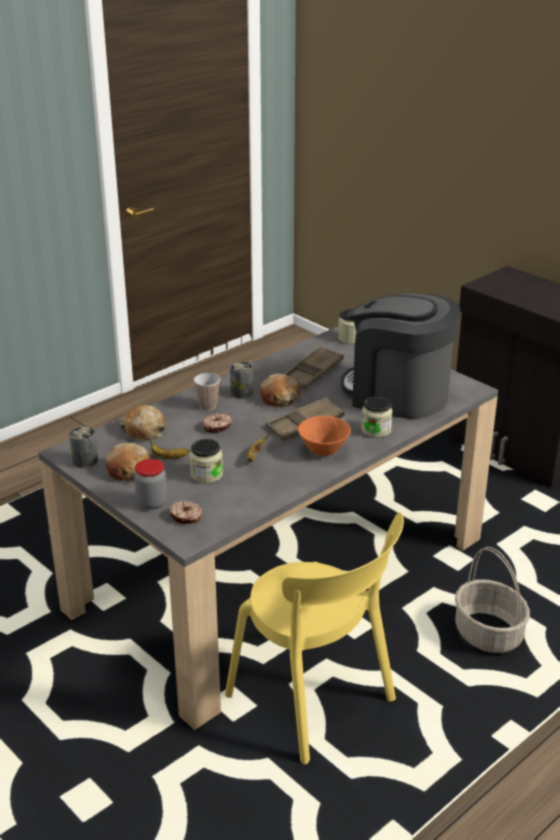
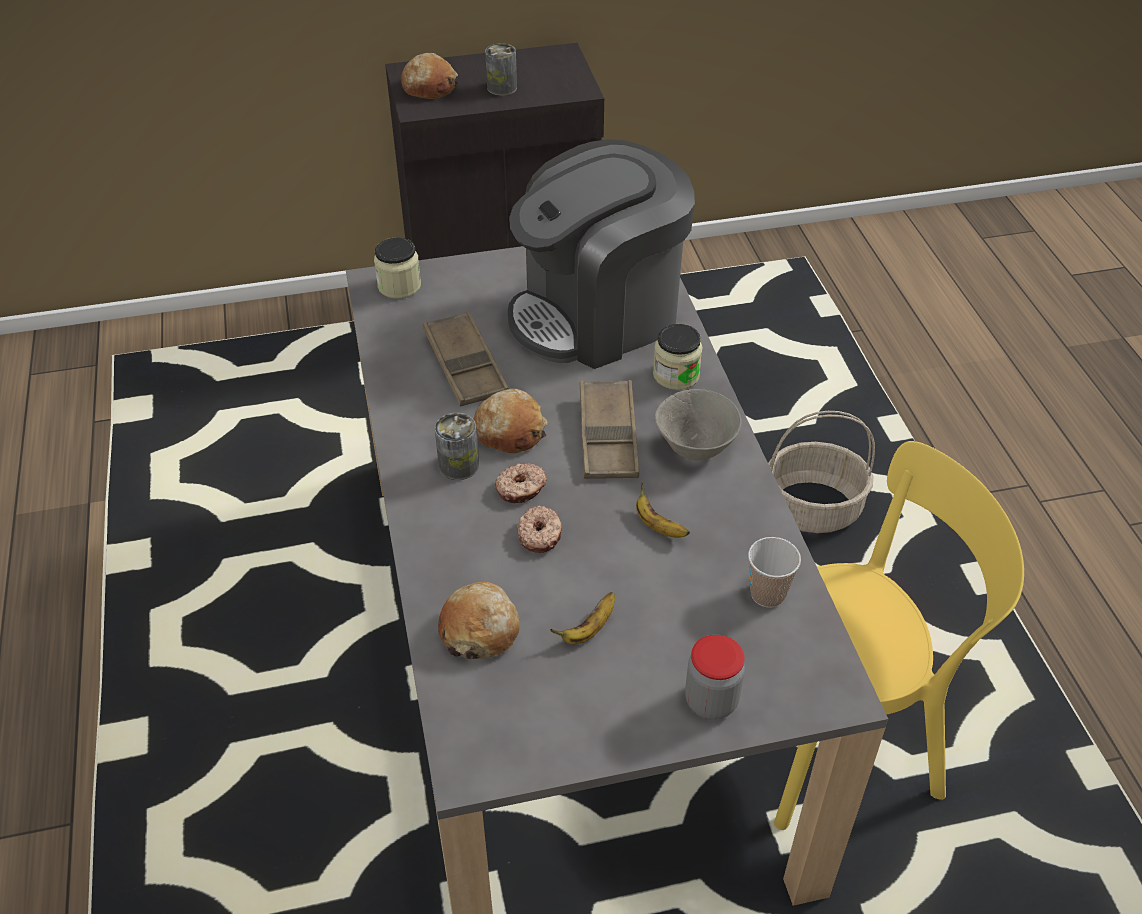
camera: 60 degrees left, 15 degrees up
can [69,426,98,468] -> can moved to [485,43,517,96]
bread [105,443,150,481] -> bread moved to [401,53,458,99]
donut [169,500,202,524] -> donut moved to [495,463,547,503]
jar [190,439,223,484] -> none
cup [194,373,220,410] -> cup moved to [748,537,801,607]
orange bowl [298,416,351,456] -> grey bowl [655,389,741,460]

